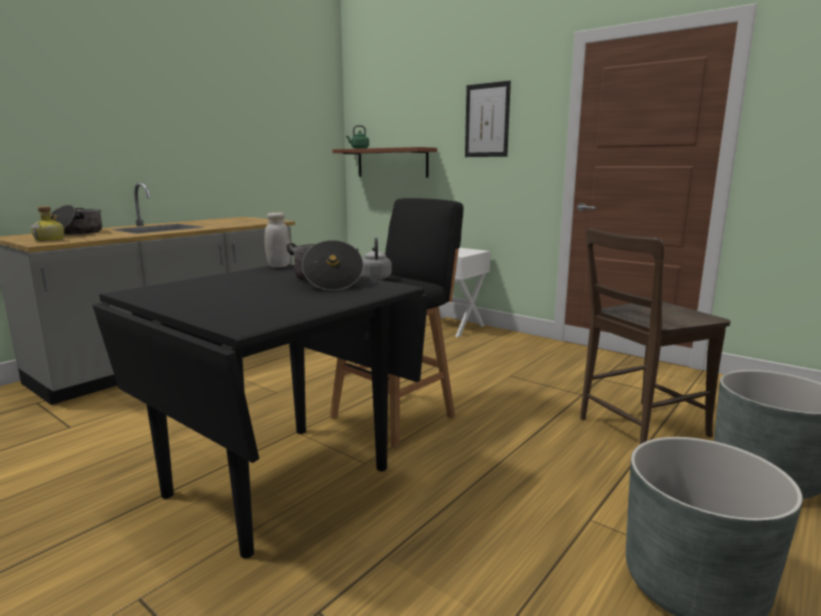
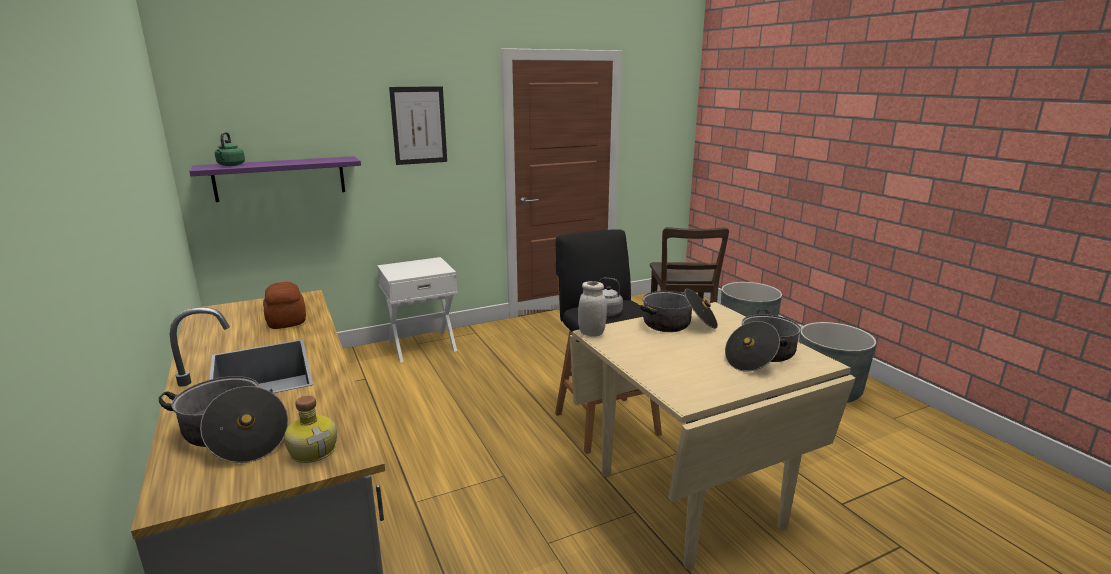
camera: 65 degrees left, 5 degrees up
black dining table [92,264,428,558] -> beige dining table [570,302,855,570]
brown shelf [333,147,437,178] -> purple shelf [189,156,361,202]
none -> bread [263,282,306,329]
none -> cooking pot [725,309,801,372]

